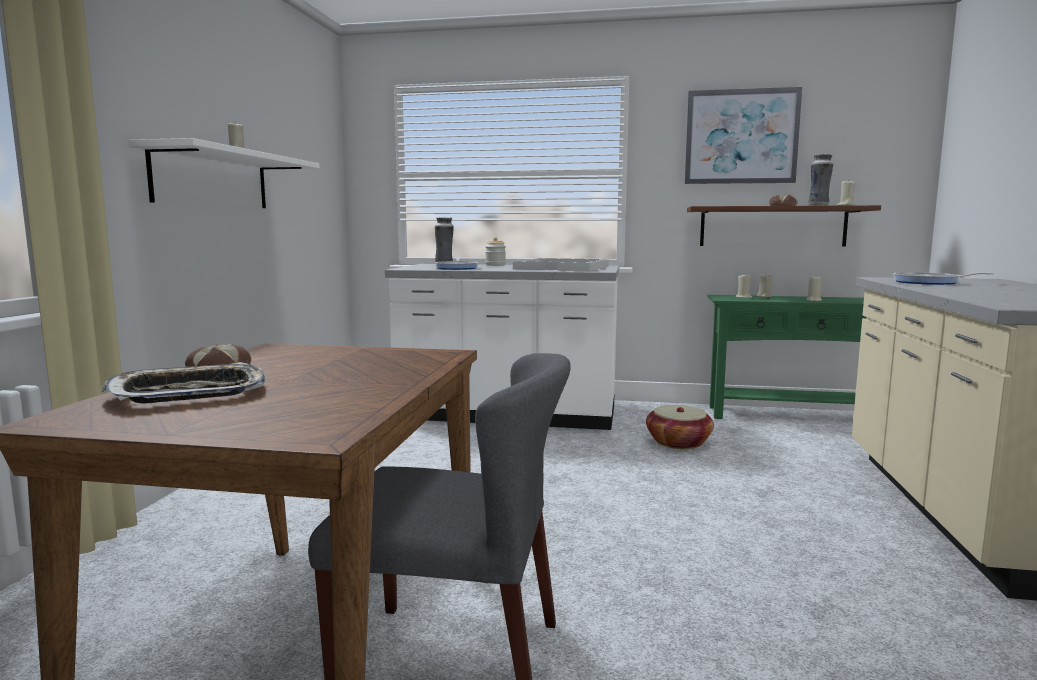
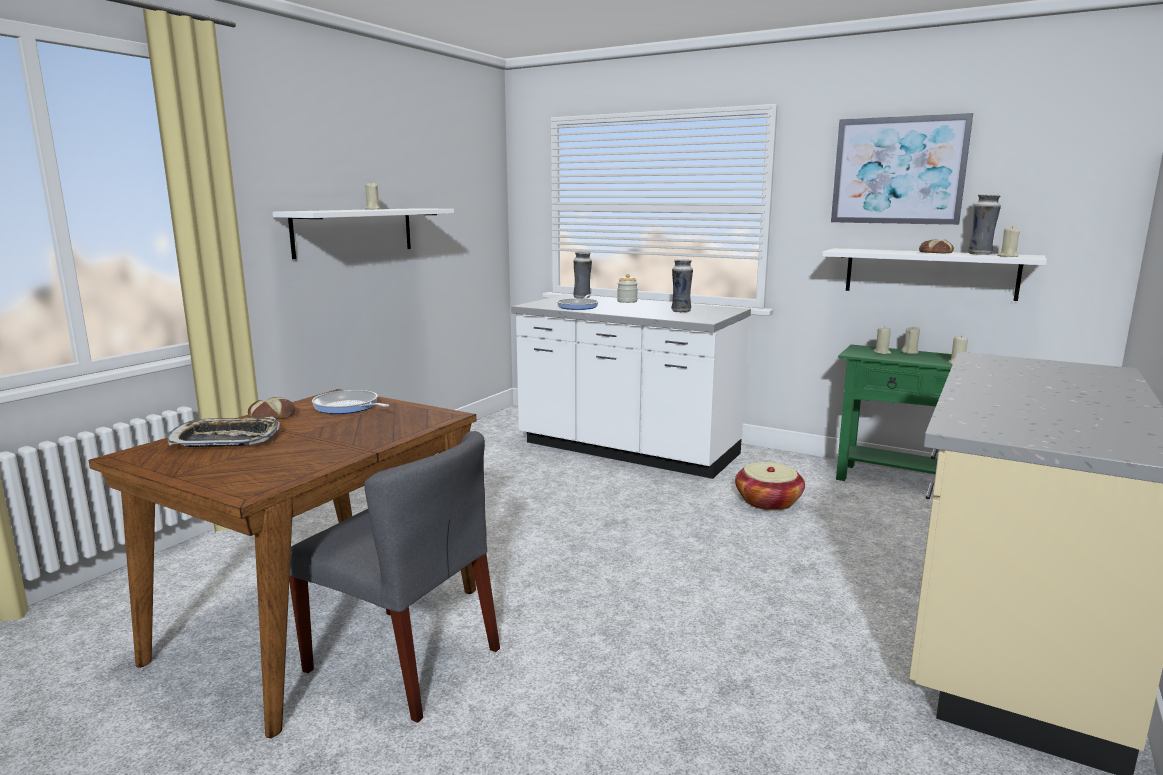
camera: 20 degrees right, 5 degrees up
white tray [513,258,609,271] -> vase [671,259,693,312]
brown shelf [687,205,881,247] -> white shelf [822,248,1047,301]
frying pan [893,272,994,285] -> frying pan moved to [312,390,389,414]

